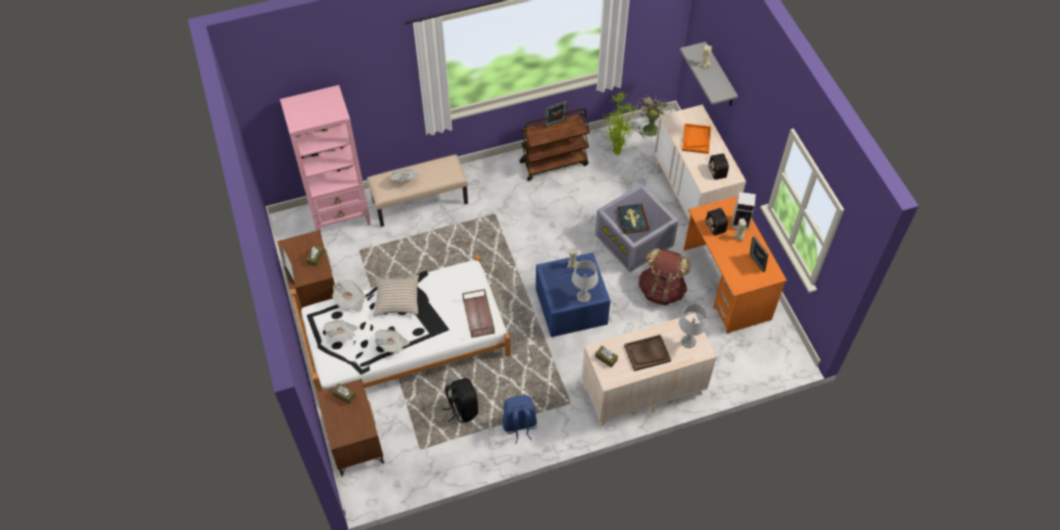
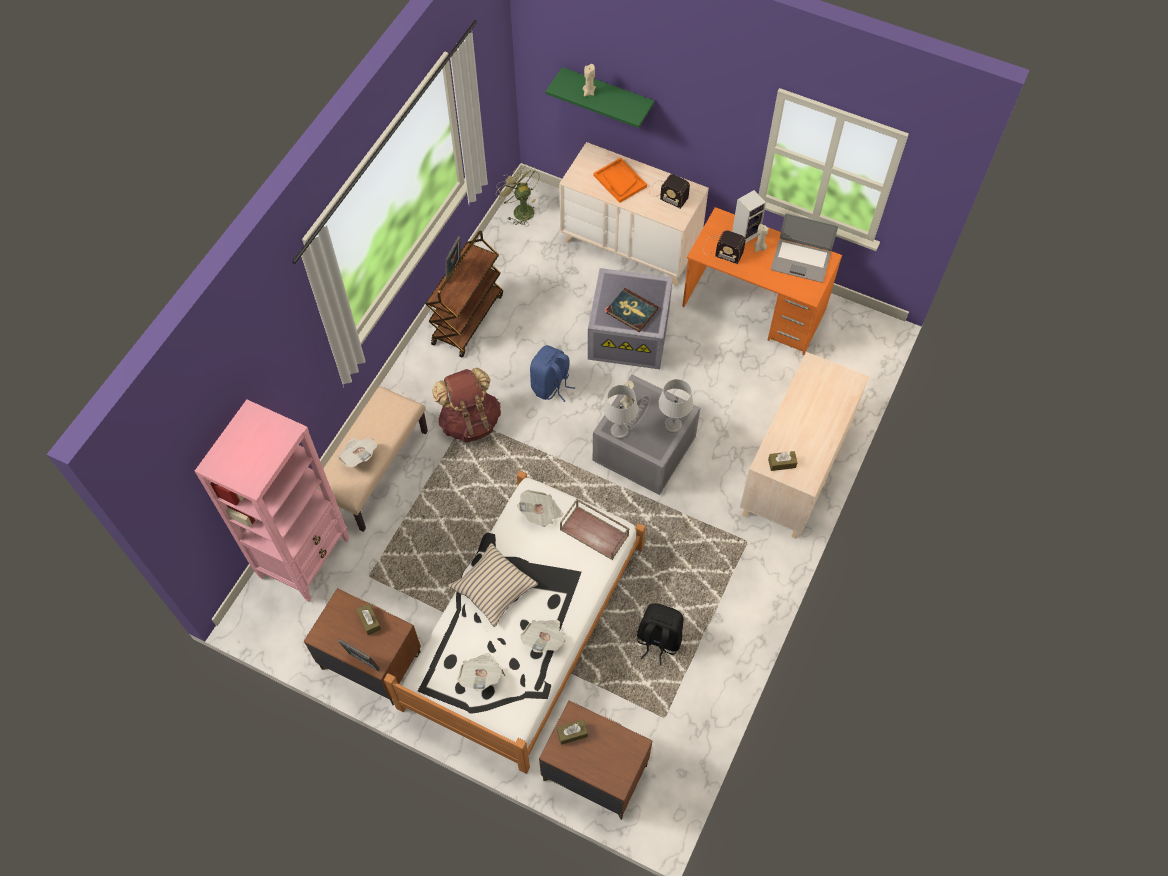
camera: 45 degrees left, 5 degrees up
newspaper [332,280,366,312] -> newspaper moved to [517,490,563,527]
blue backpack [503,395,537,443] -> blue backpack moved to [530,345,575,402]
blue storage box [536,252,610,337] -> grey storage box [593,374,700,495]
potted plant [603,91,640,155] -> none
brown tray [624,335,671,371] -> none
brown backpack [639,248,691,305] -> brown backpack moved to [432,368,501,442]
grey table lamp [679,304,707,348] -> grey table lamp moved to [603,385,638,439]
grey shelf [680,42,738,106] -> green shelf [546,67,654,128]
picture frame [750,236,768,272] -> laptop [771,213,838,282]

